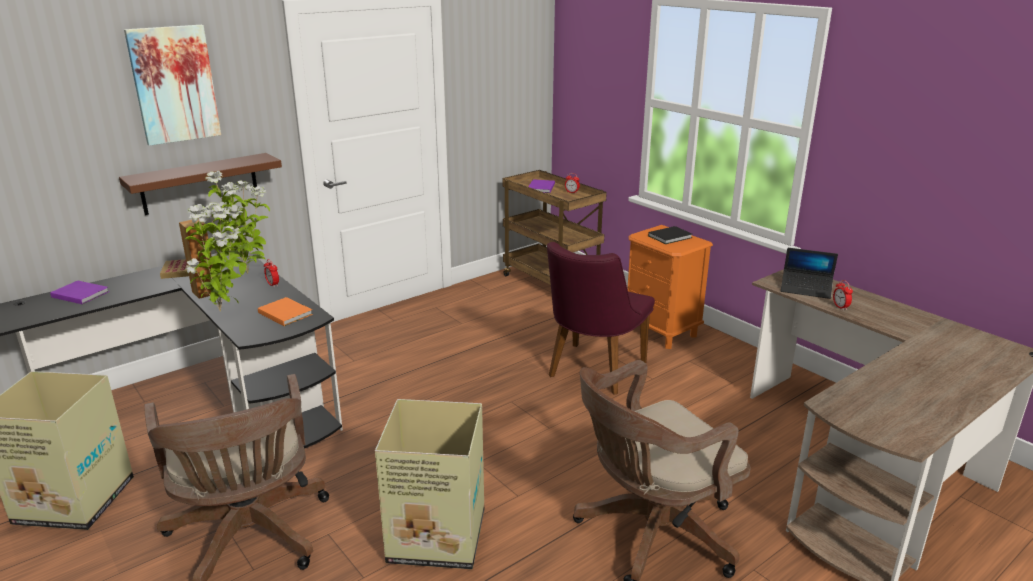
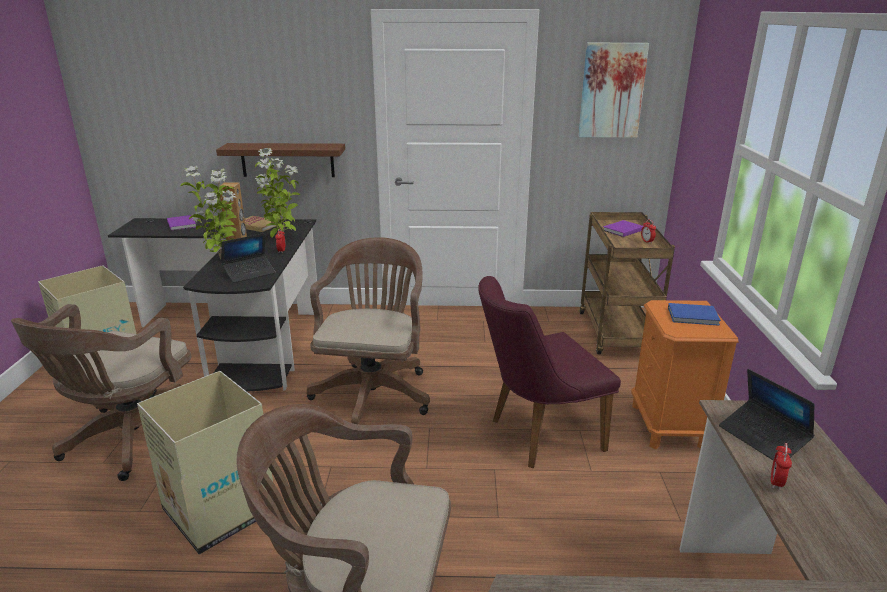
camera: 40 degrees right, 0 degrees up
picture [124,25,221,146] -> picture moved to [578,43,649,138]
orange book [258,297,313,326] -> laptop [221,233,276,283]
black book [648,226,692,244] -> blue book [668,303,721,326]
none -> brown office chair [307,237,430,424]

